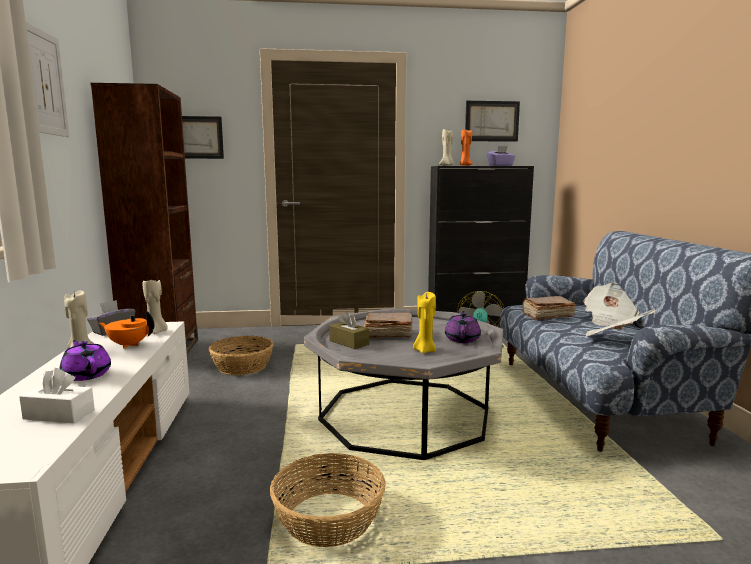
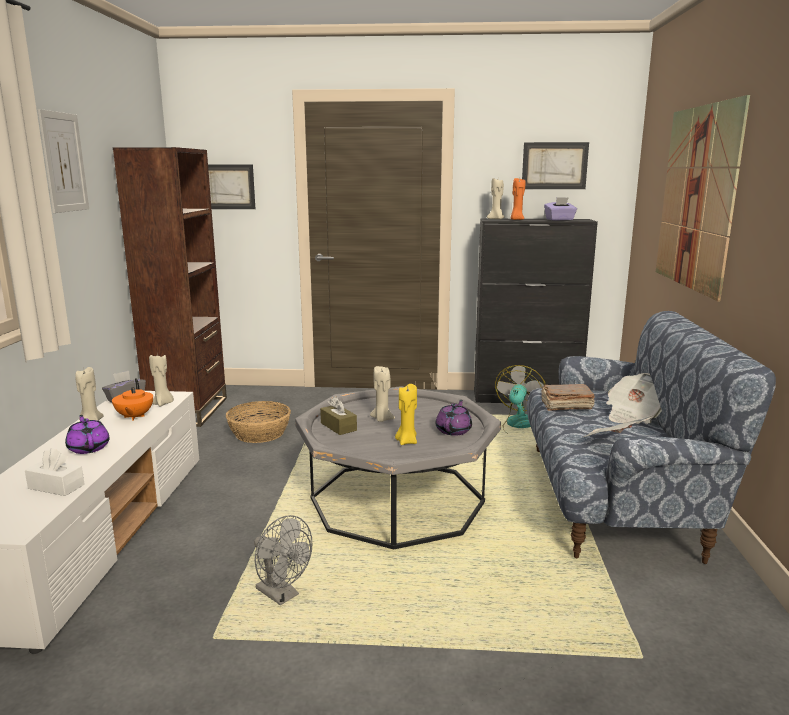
camera: 10 degrees right, 5 degrees up
orange teapot [99,311,154,348] -> orange teapot turned 120 degrees counterclockwise [112,378,153,421]
basket [270,453,386,547] -> grey fan [254,515,312,605]
brown book [364,313,413,338] -> beige candle [370,366,395,422]
none -> picture [656,95,750,302]

